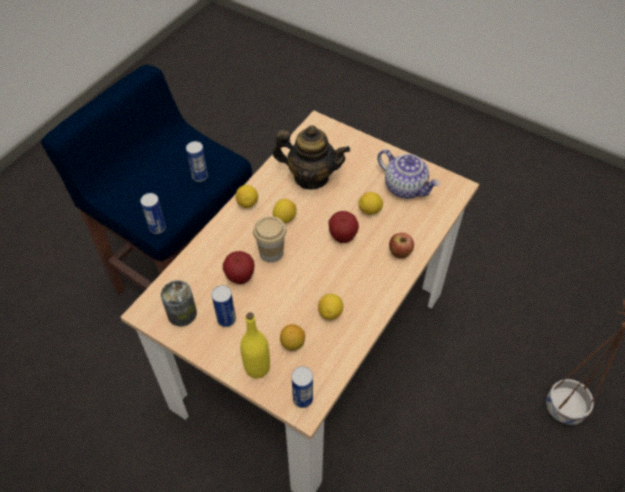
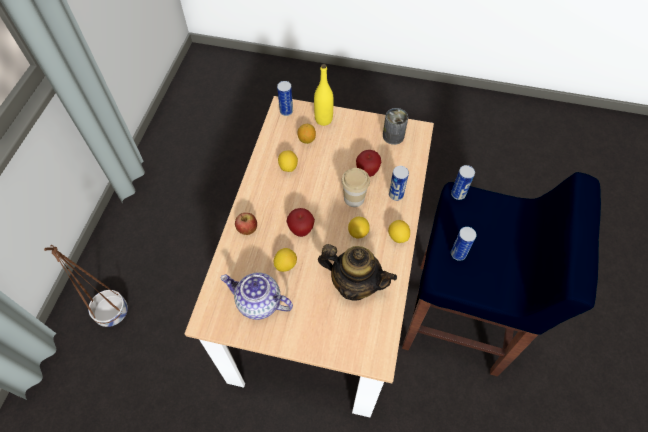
camera: 160 degrees right, 5 degrees up
can [212,285,236,327] -> can moved to [389,166,409,201]
teapot [273,125,350,190] -> teapot turned 150 degrees counterclockwise [318,244,397,301]

